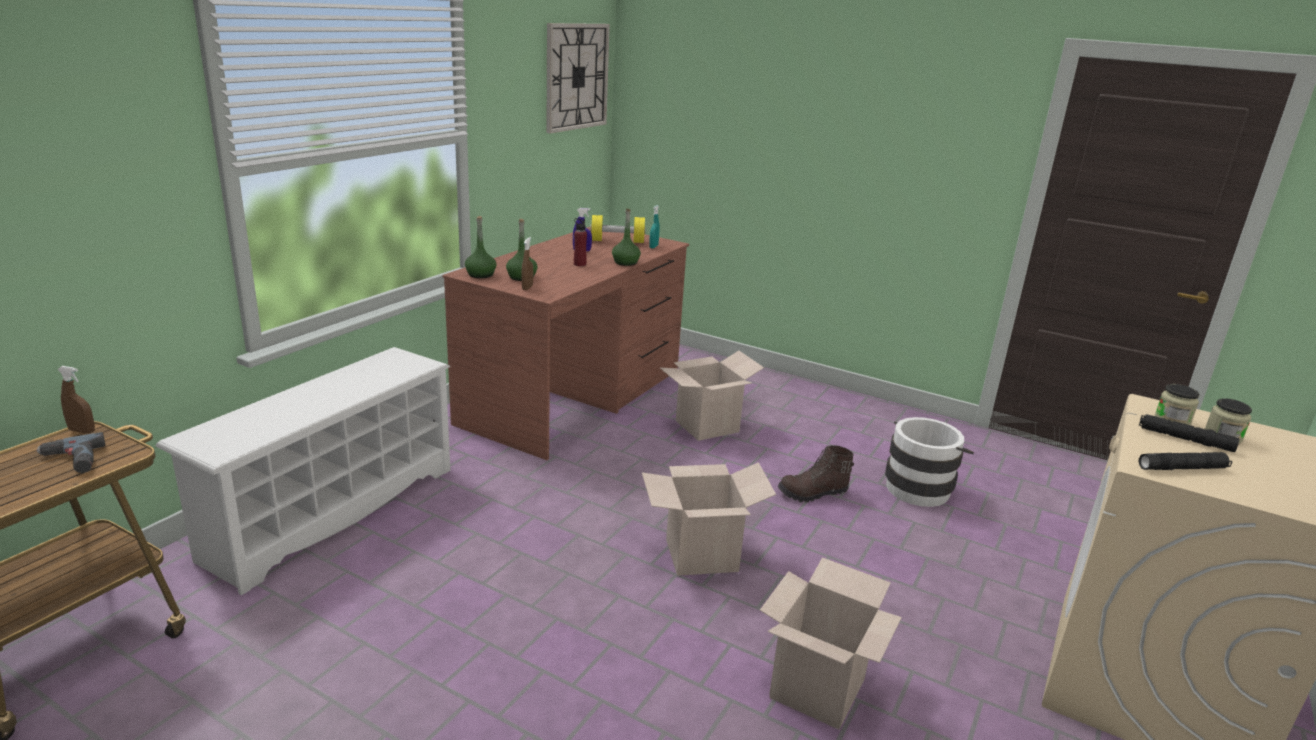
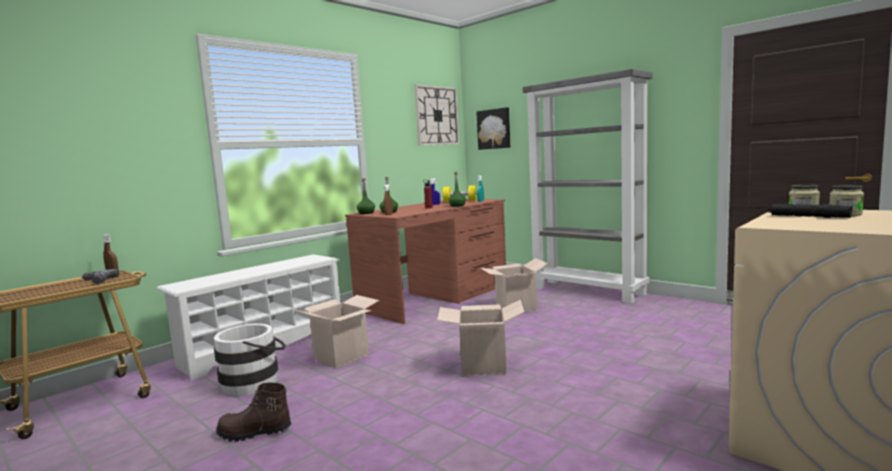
camera: 15 degrees right, 15 degrees down
cardboard box [760,557,902,730] -> cardboard box moved to [292,295,379,368]
brown boot [778,445,854,502] -> brown boot moved to [216,382,291,442]
white bucket [885,417,974,507] -> white bucket moved to [214,324,286,396]
black flashlight [1139,452,1232,470] -> none
none -> picture [476,107,510,150]
none -> grey bookcase [522,69,652,304]

